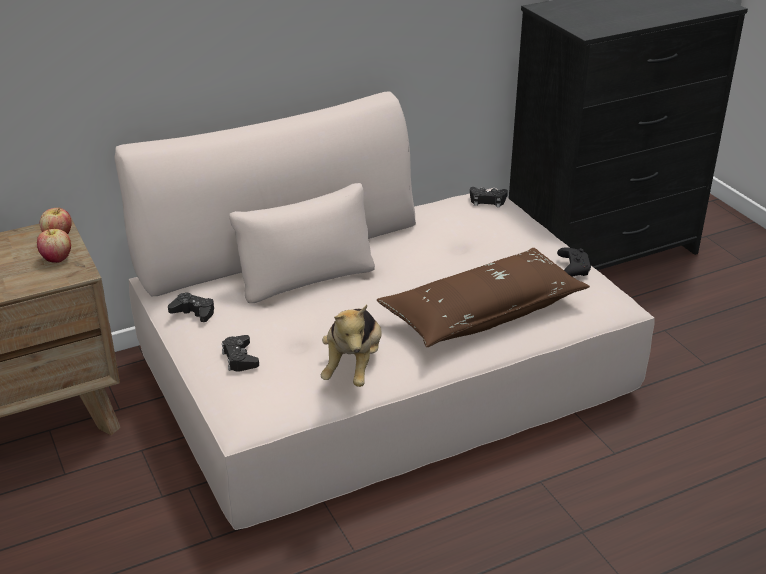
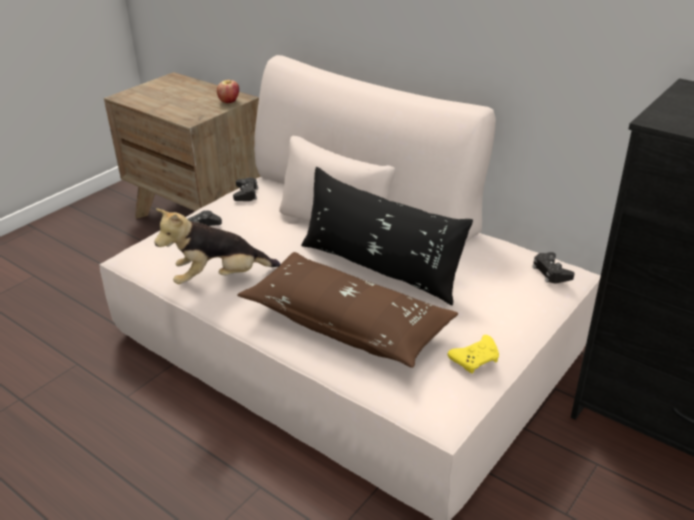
camera: 65 degrees right, 0 degrees up
apple [37,228,71,263] -> none
black game controller [557,247,591,277] -> yellow game controller [448,335,499,373]
none -> black pillow [301,167,473,305]

